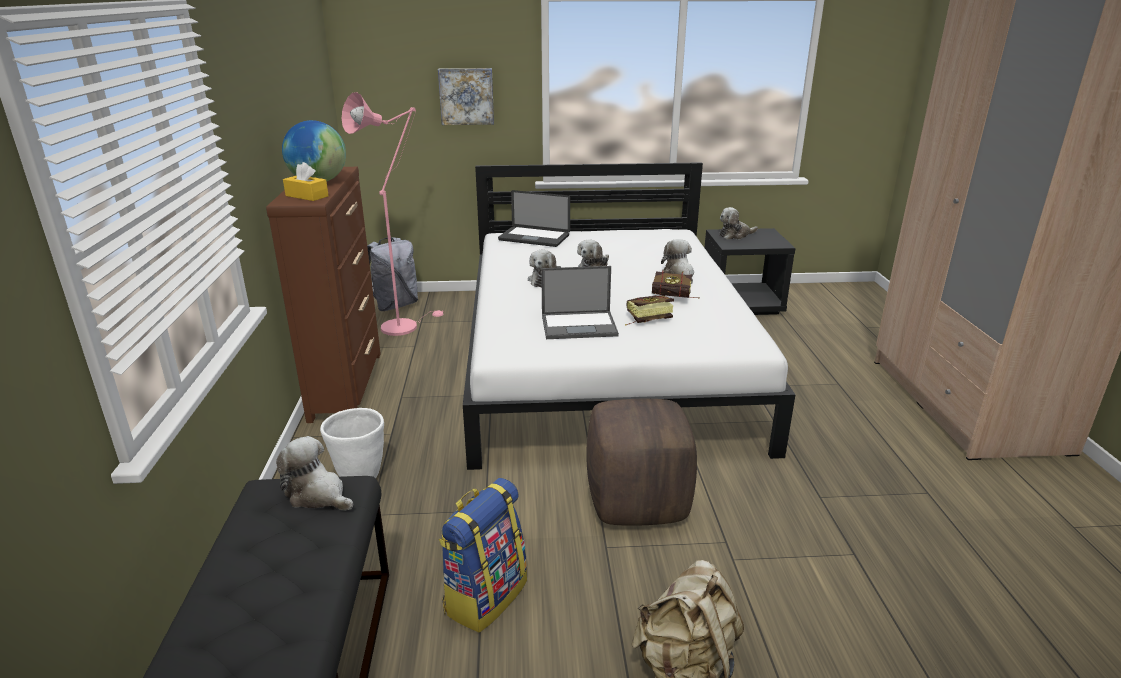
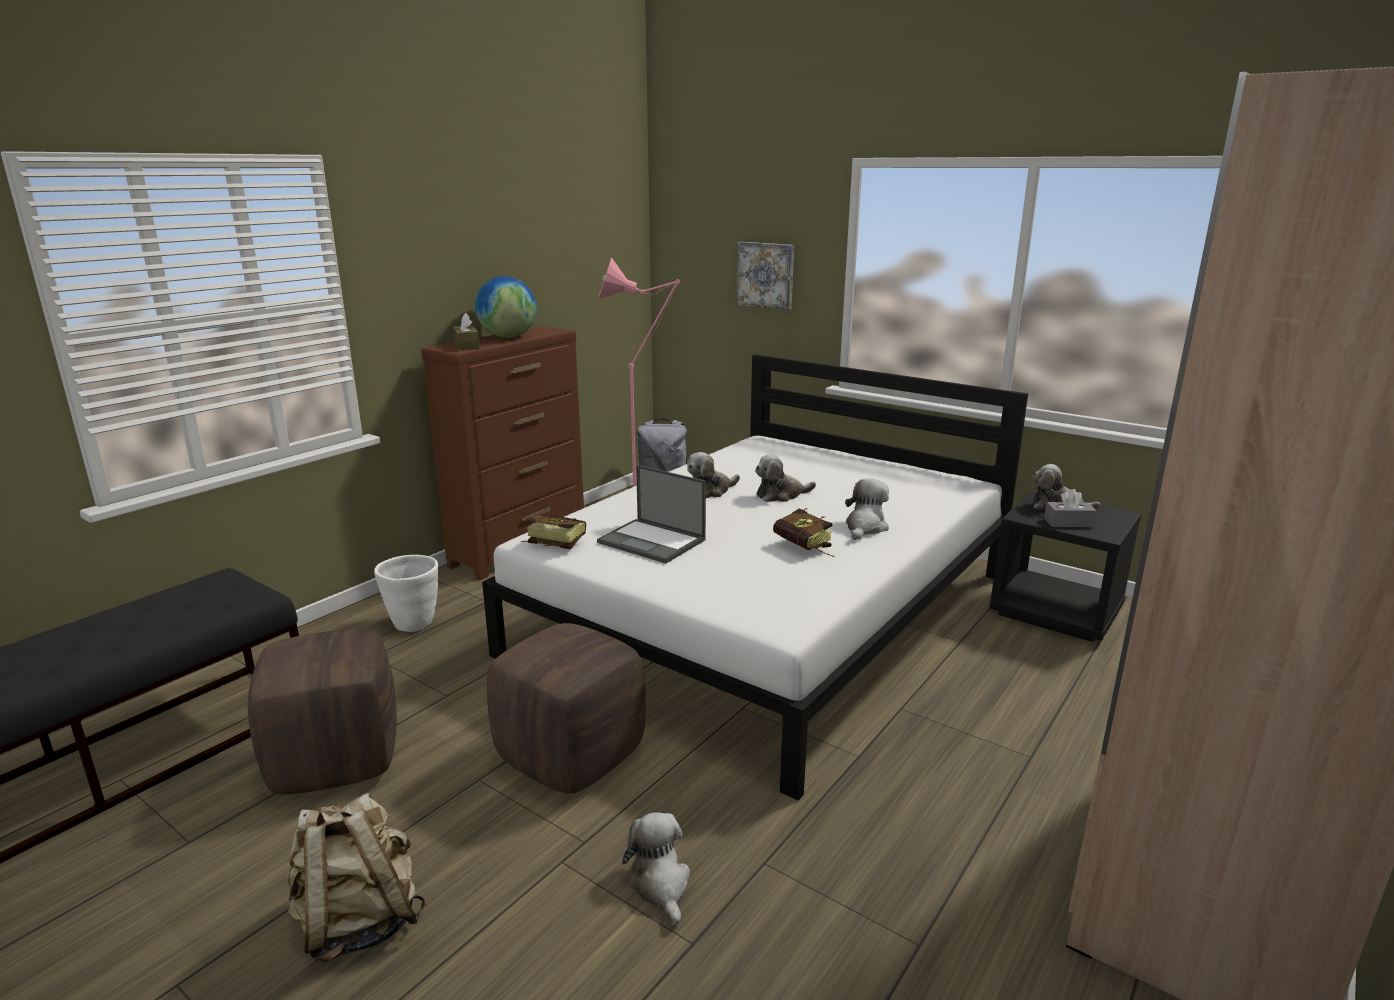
camera: 40 degrees right, 5 degrees down
plush toy [276,436,353,511] -> plush toy moved to [622,812,690,926]
yellow tissue box [283,162,329,201] -> brown tissue box [453,313,480,350]
backpack [439,478,527,633] -> brown ottoman [248,628,397,794]
laptop [498,190,570,247] -> none
book [625,295,674,326] -> book moved to [521,515,586,550]
none -> grey tissue box [1044,489,1097,527]

